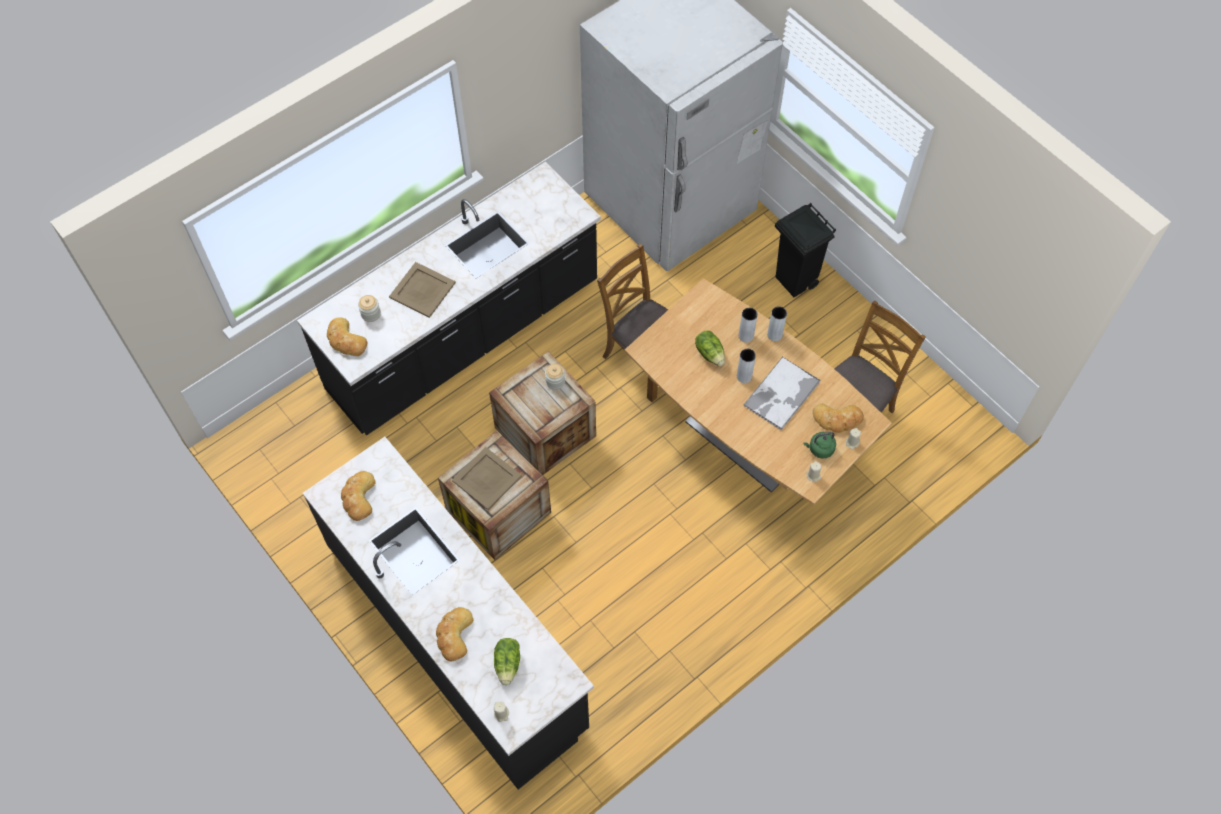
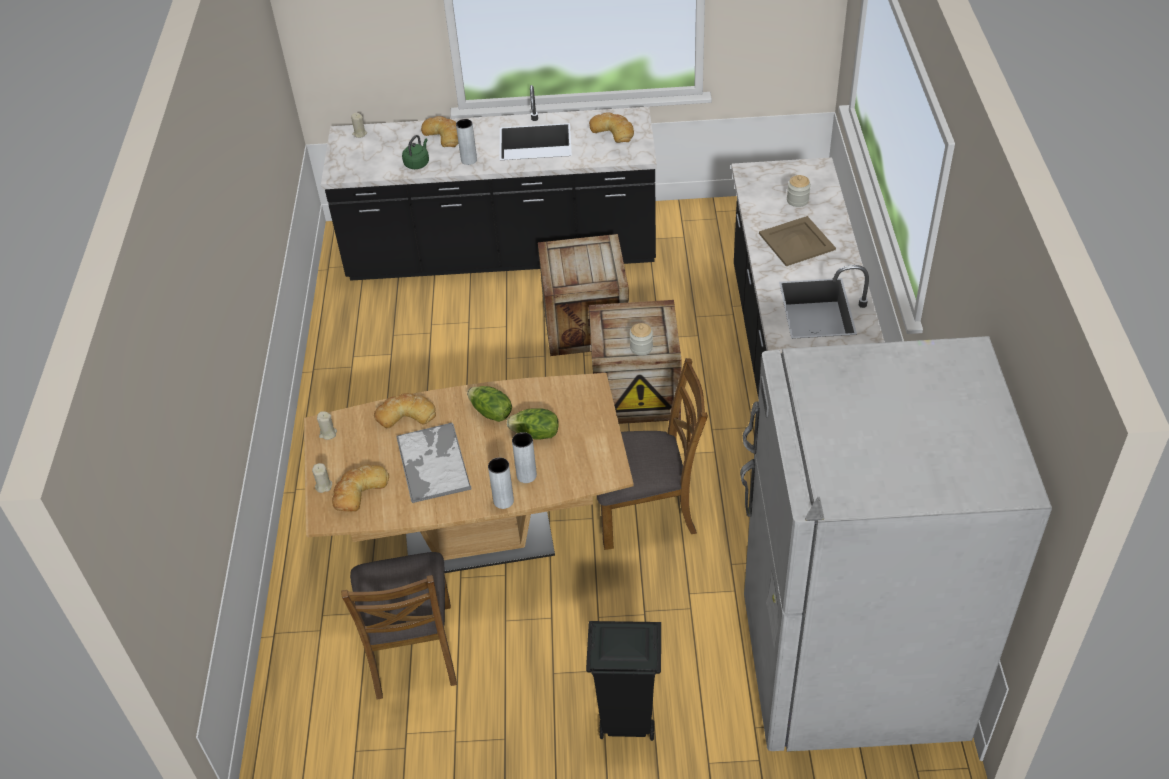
camera: 130 degrees right, 15 degrees down
bread [327,317,367,356] -> bread moved to [374,393,436,428]
beige tray [452,447,522,510] -> none
lettuce [494,638,520,685] -> lettuce moved to [467,386,512,422]
grey vase [737,349,756,383] -> grey vase moved to [456,119,477,165]
green kettle [803,432,836,459] -> green kettle moved to [402,135,429,169]

